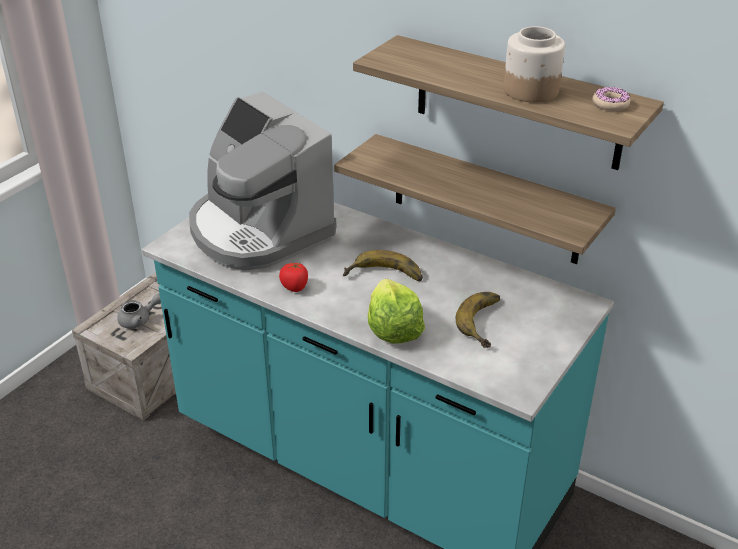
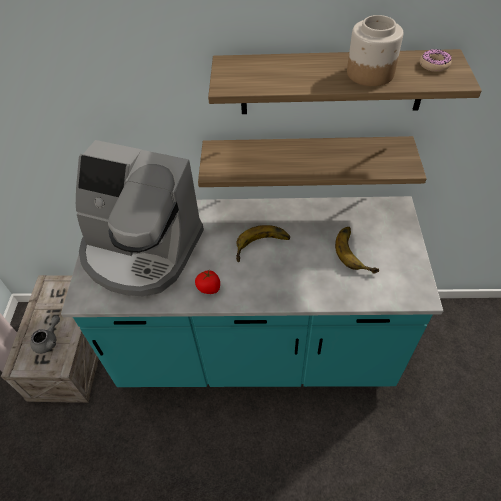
camera: 30 degrees left, 15 degrees up
lettuce [368,279,425,344] -> none

